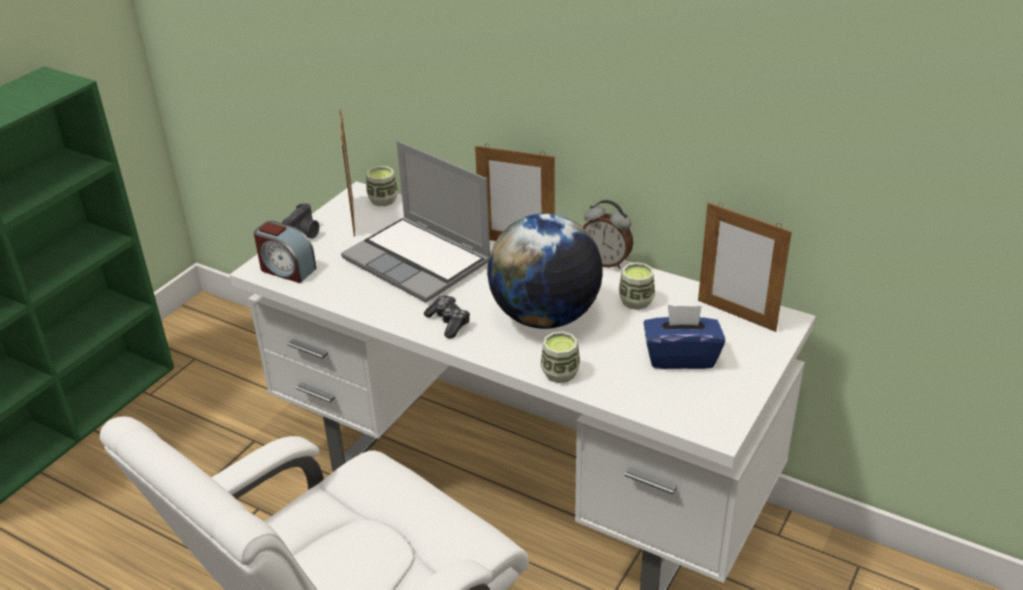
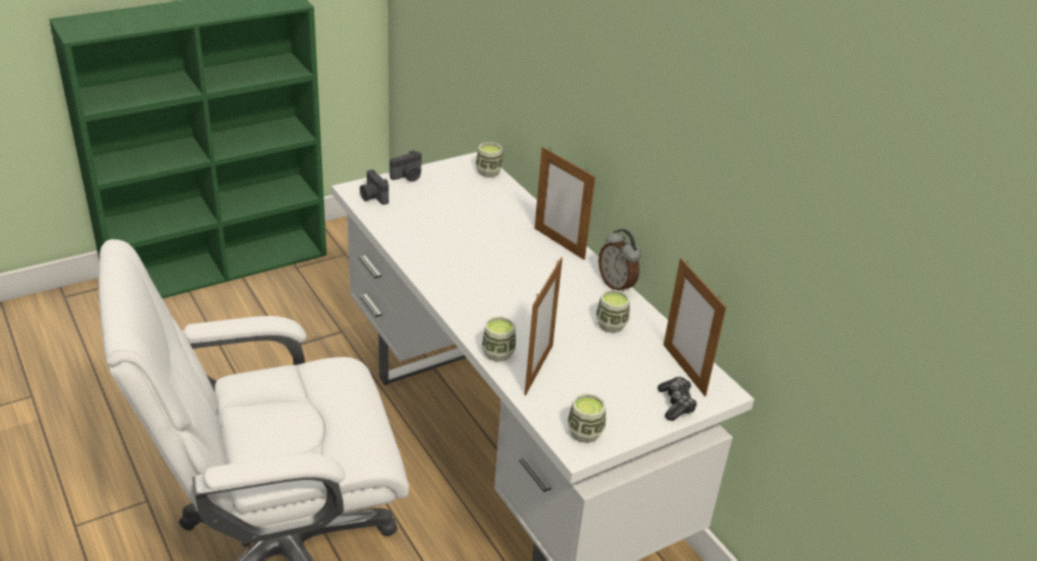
camera: 25 degrees right, 0 degrees up
alarm clock [254,221,317,283] -> camera [360,169,389,205]
picture frame [340,109,355,237] -> picture frame moved to [524,257,563,396]
laptop [341,141,490,303] -> none
game controller [424,296,470,339] -> game controller moved to [658,377,697,421]
globe [487,213,603,329] -> none
blue tissue box [644,305,725,369] -> none
none -> cup [567,393,606,443]

